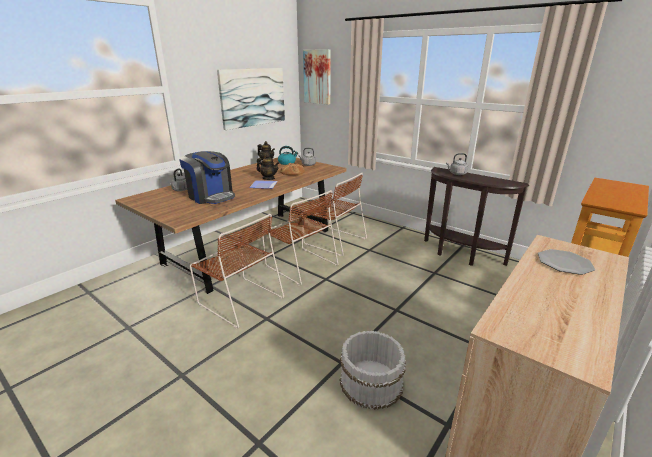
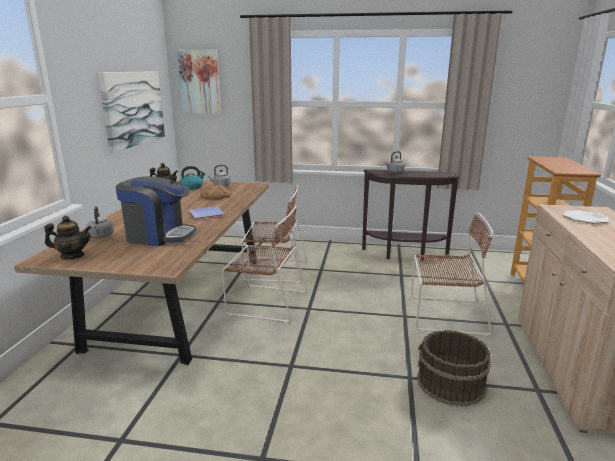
camera: 30 degrees left, 5 degrees down
brown chair [190,214,284,328] -> brown chair moved to [411,212,493,336]
teapot [257,154,279,180] -> teapot moved to [44,216,92,259]
white bucket [340,331,406,410] -> brown bucket [417,330,491,406]

